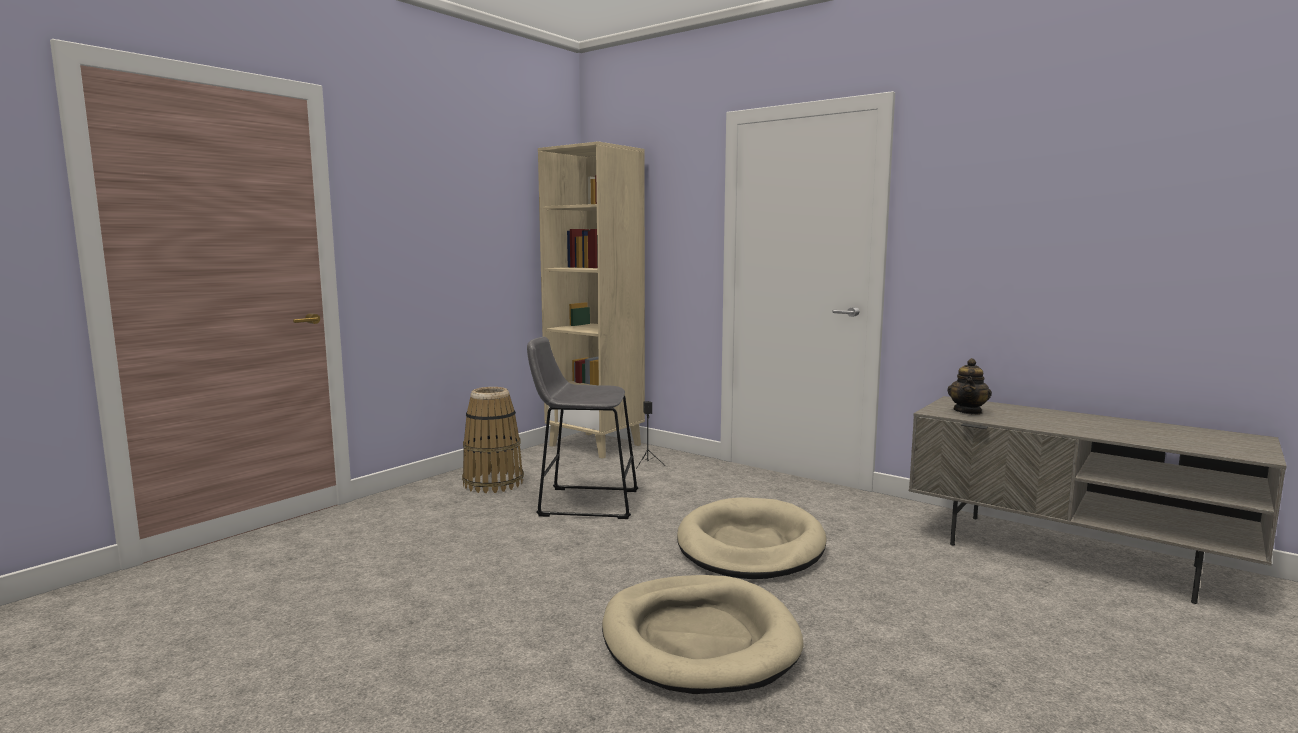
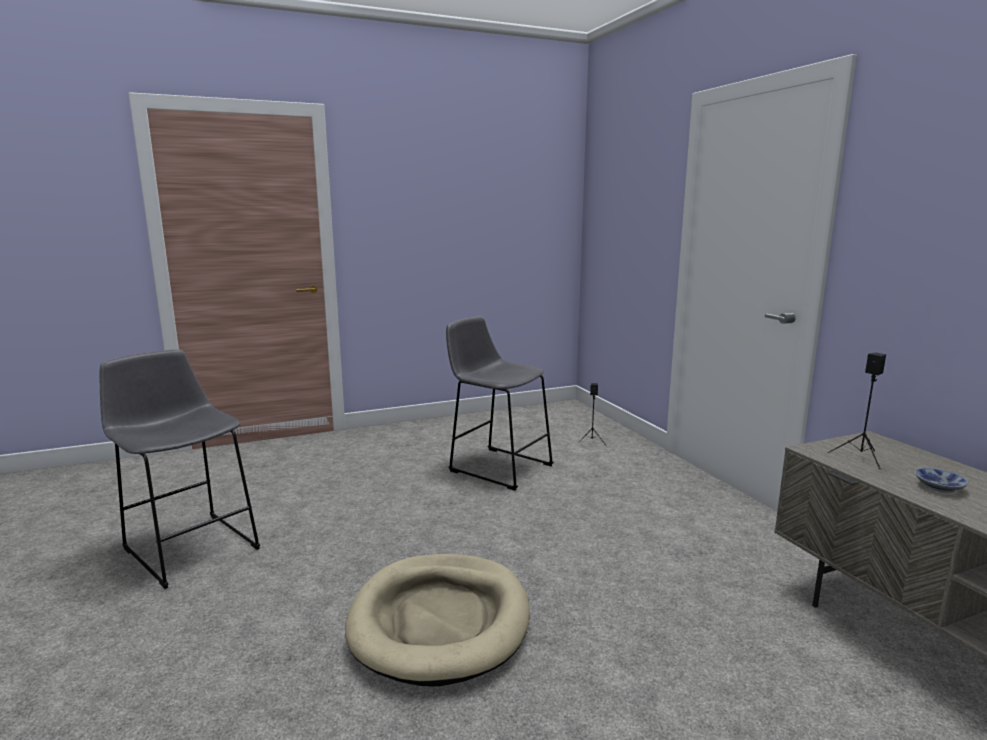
camera: 30 degrees right, 5 degrees up
basket [462,387,524,493] -> none
beige bookcase [538,141,645,459] -> none
beige dog bed [677,497,827,579] -> none
teapot [947,358,992,415] -> black speaker [828,353,886,469]
none -> grey stool [99,349,260,589]
none -> bowl [915,468,968,493]

